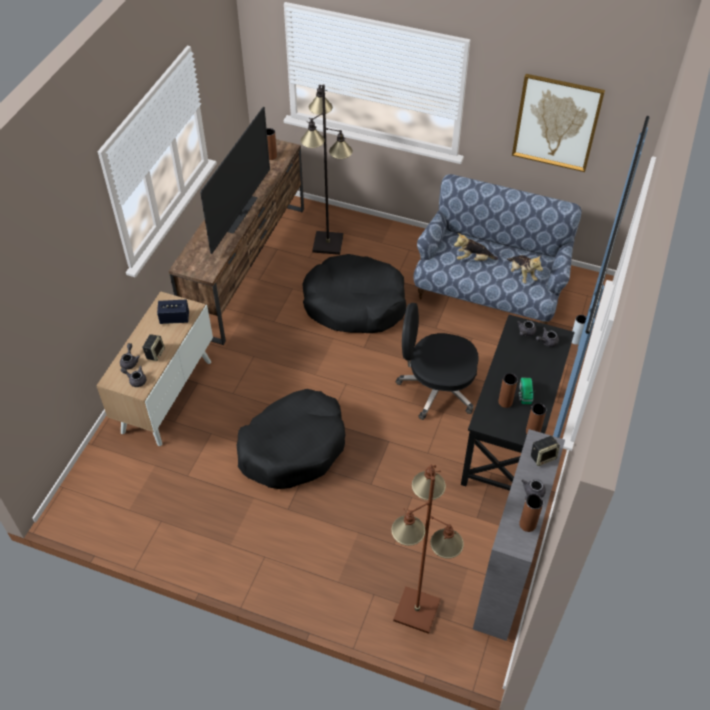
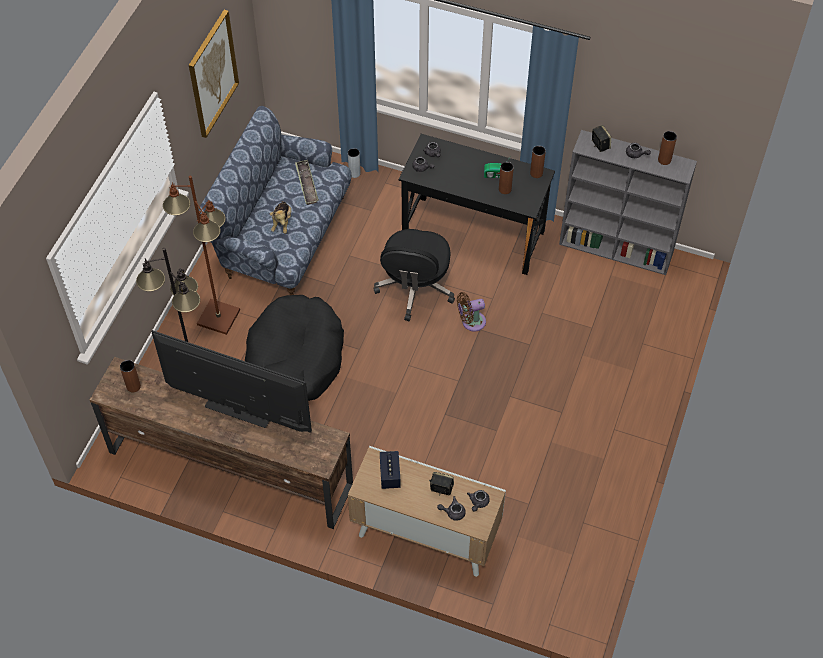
camera: 90 degrees left, 5 degrees up
black dog bed [237,389,345,489] -> none
brown floor lamp [391,465,464,634] -> brown floor lamp moved to [163,176,240,335]
plush toy [507,255,543,284] -> tray [295,160,319,205]
none -> brown fan [457,292,486,332]

